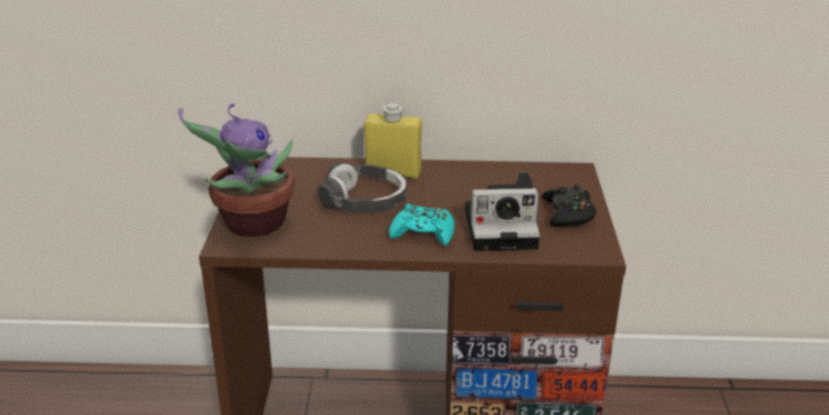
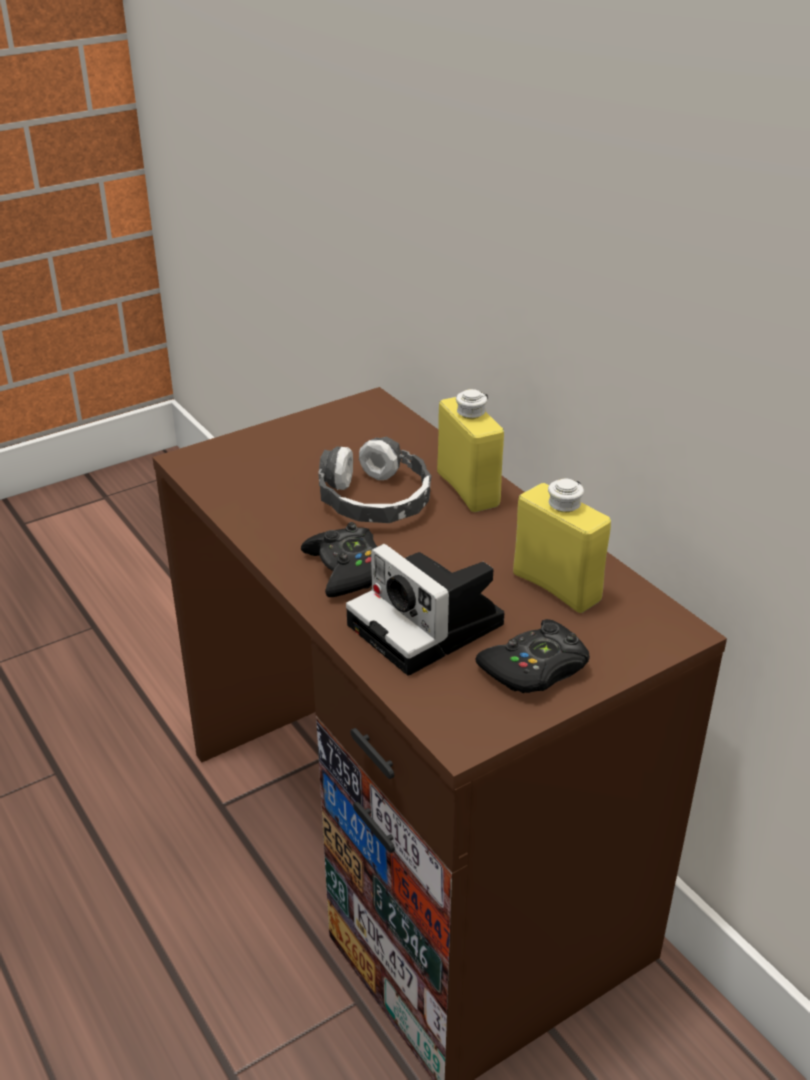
camera: 55 degrees right, 5 degrees up
potted plant [178,104,295,237] -> none
turquoise game controller [389,204,455,246] -> black game controller [301,522,377,597]
none -> yellow bottle [513,479,611,613]

